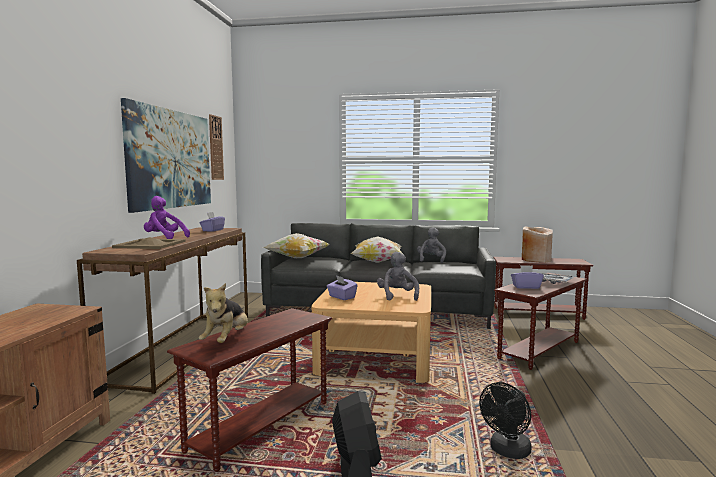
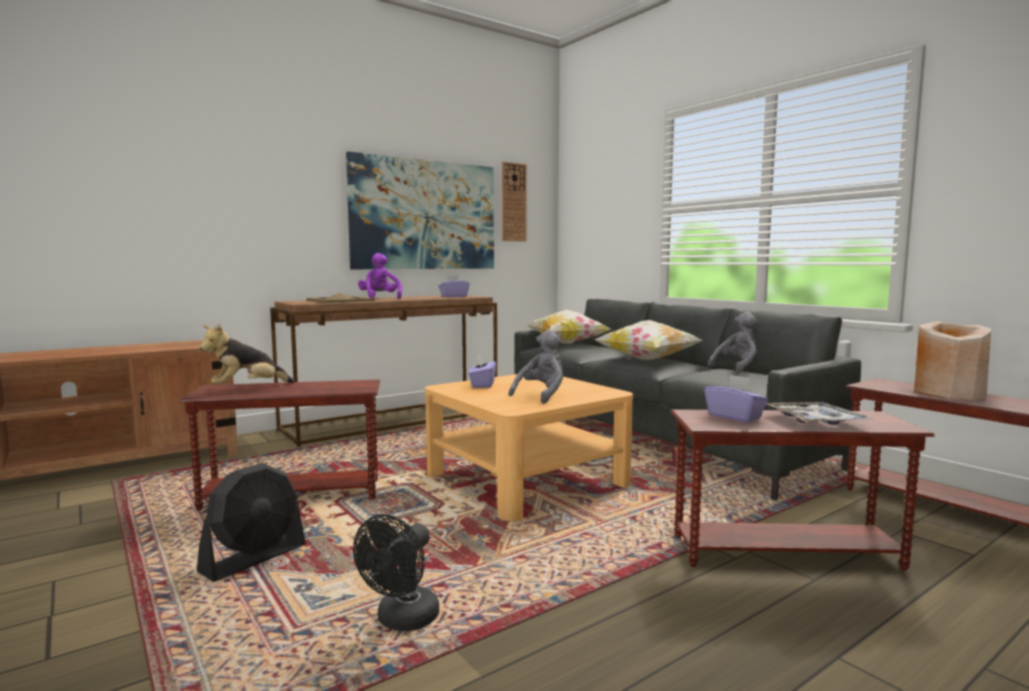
camera: 45 degrees right, 0 degrees up
black fan [479,382,531,459] -> black fan turned 60 degrees counterclockwise [353,514,439,631]

